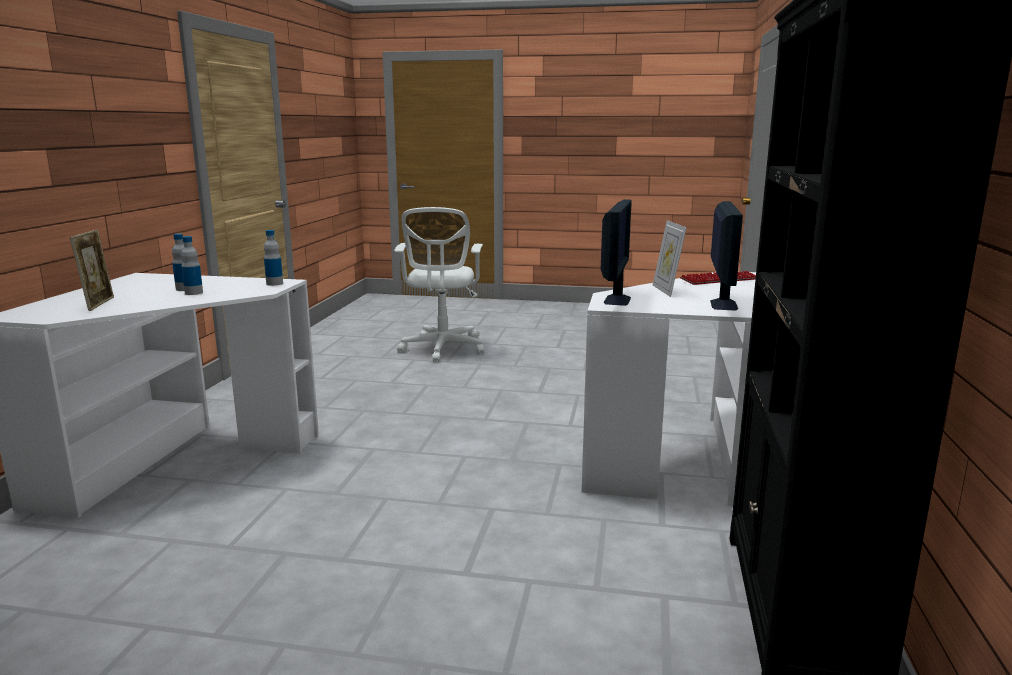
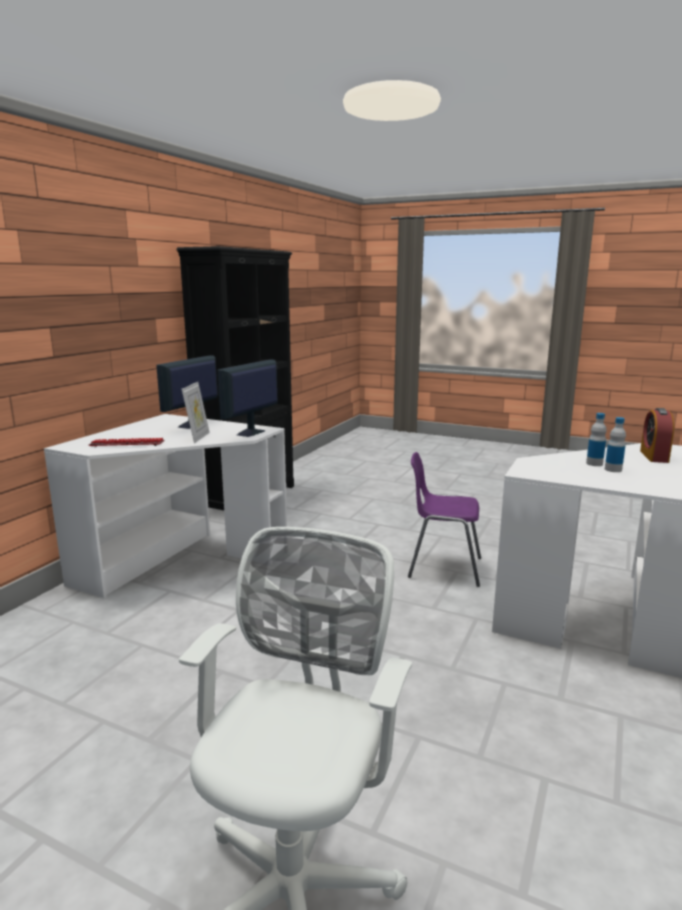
camera: 165 degrees left, 0 degrees up
picture frame [70,230,114,311] -> alarm clock [640,408,674,463]
bottle [264,230,283,286] -> none
none -> purple chair [408,452,481,587]

